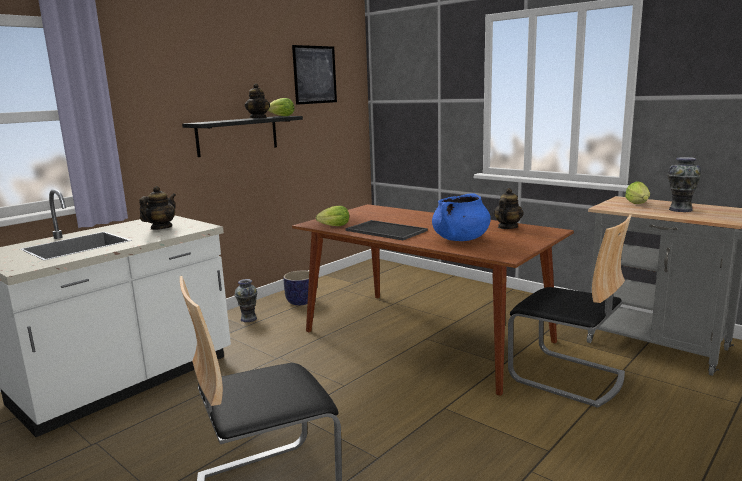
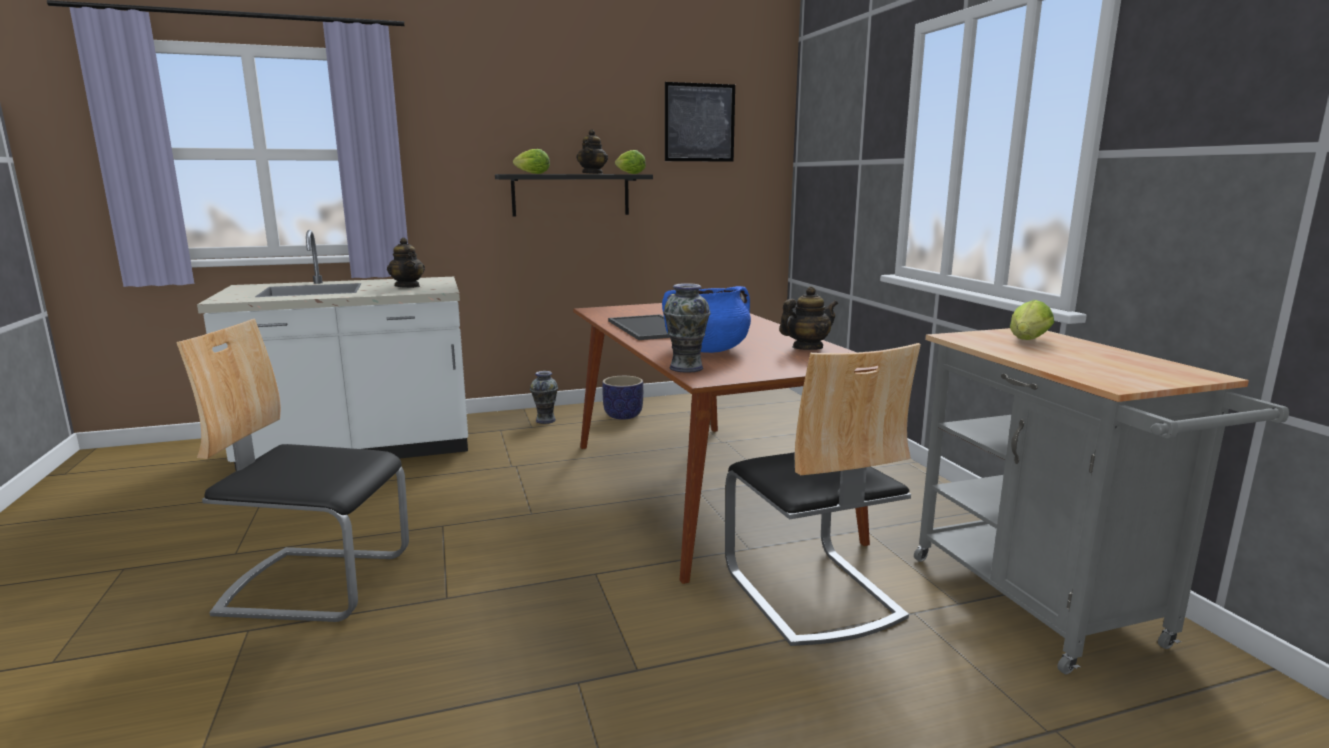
camera: 30 degrees right, 0 degrees up
teapot [139,186,176,230] -> teapot turned 90 degrees clockwise [387,238,425,288]
lettuce [316,206,349,226] -> lettuce moved to [513,149,550,174]
vase [667,157,701,212] -> vase moved to [663,283,710,373]

